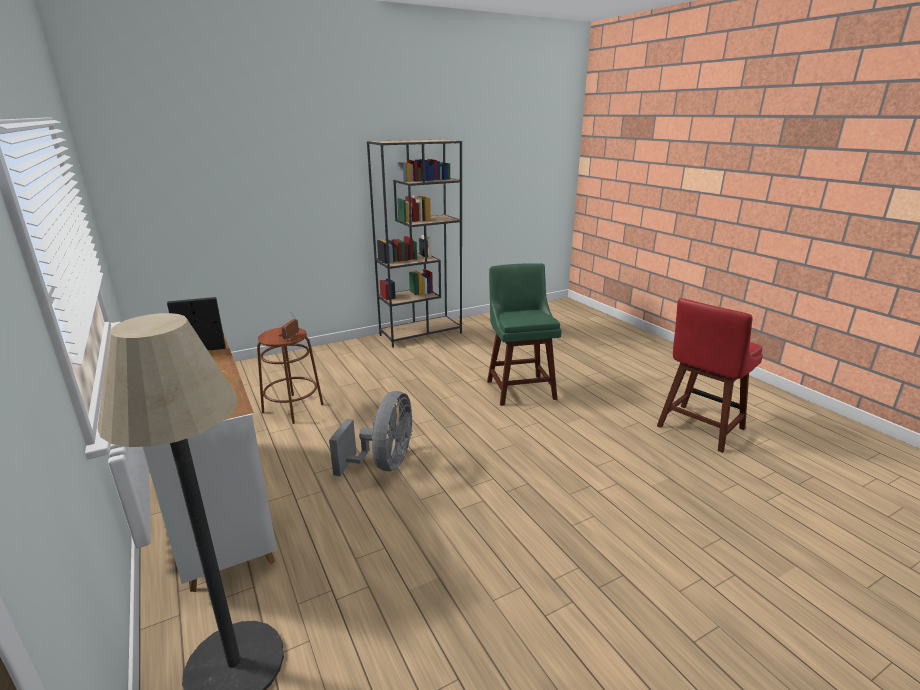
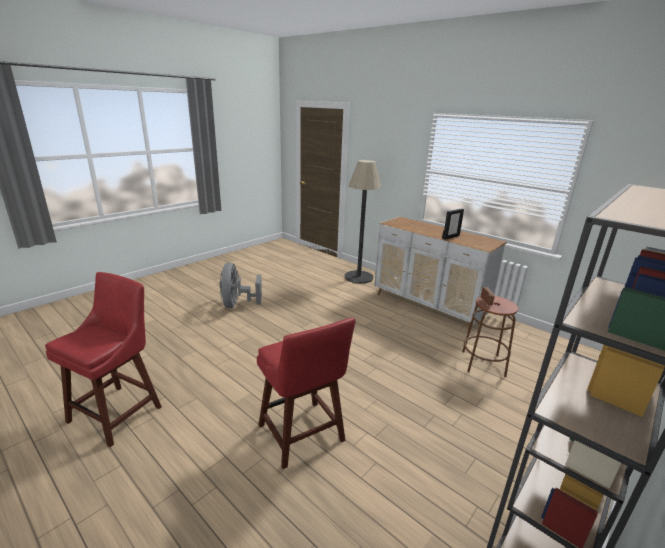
camera: 160 degrees right, 0 degrees up
grey fan [329,391,413,476] -> grey fan moved to [220,263,262,308]
green chair [487,263,561,406] -> red chair [257,317,356,469]

